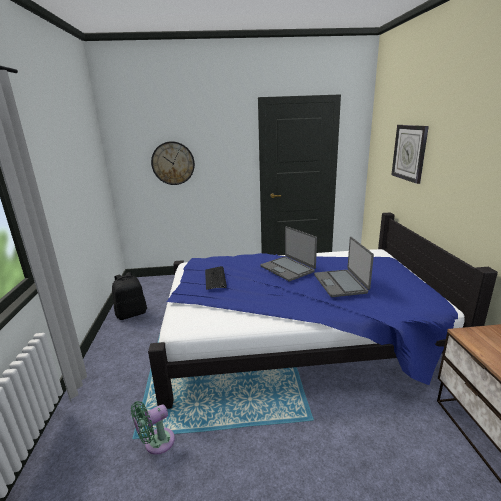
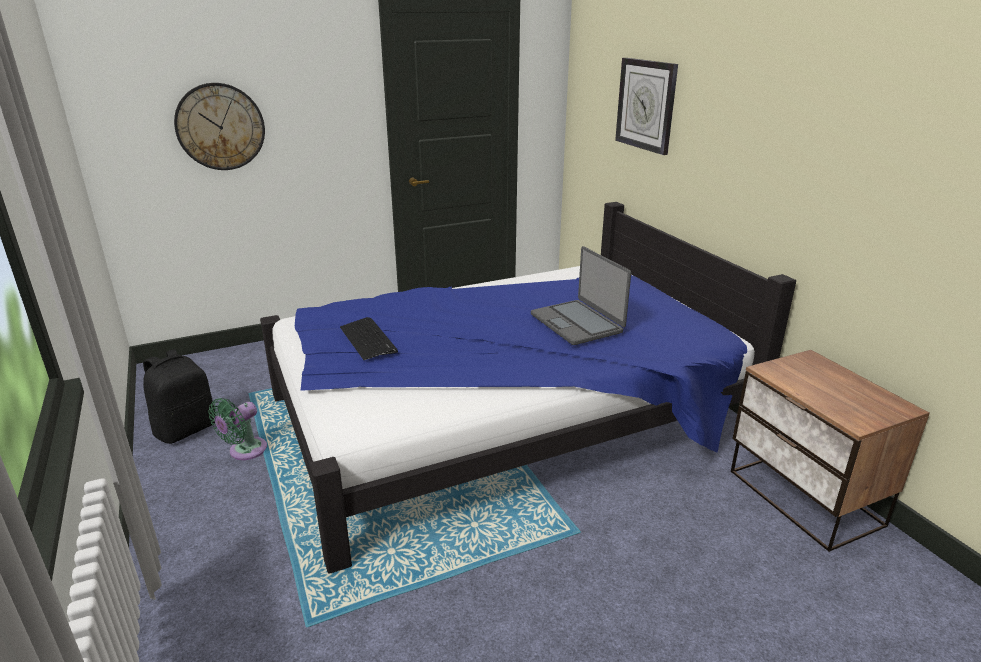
camera: 20 degrees left, 5 degrees up
green fan [131,401,175,455] -> green fan moved to [208,398,267,460]
laptop [261,226,317,281] -> none

